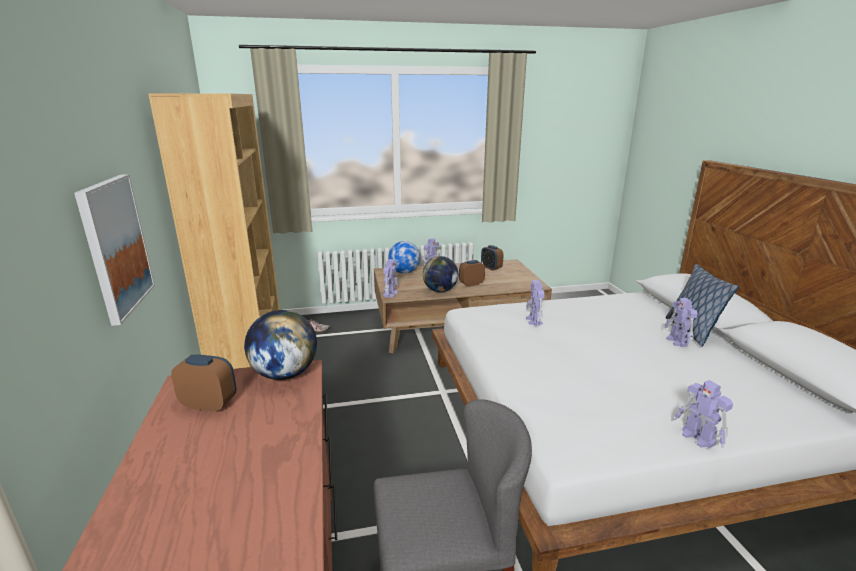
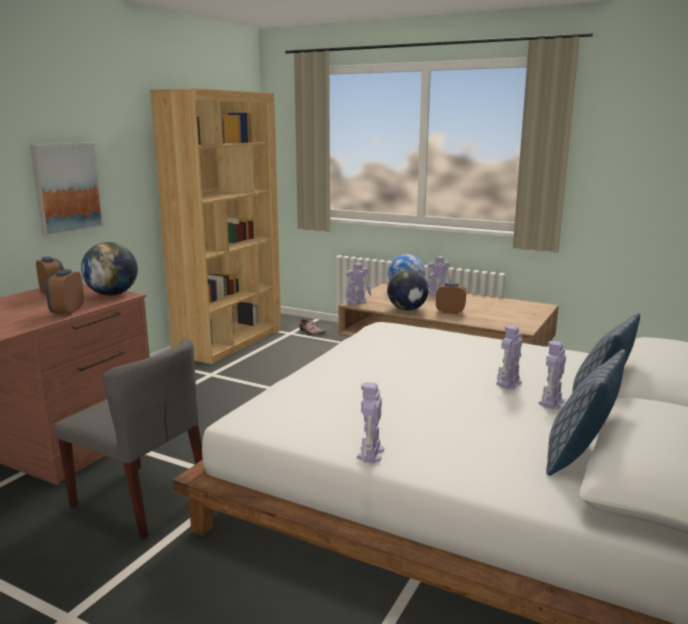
camera: 40 degrees right, 5 degrees down
alarm clock [481,245,503,271] -> alarm clock moved to [45,269,84,315]
toy robot [526,280,544,326] -> toy robot moved to [496,325,523,389]
none -> pillow [546,349,626,476]

